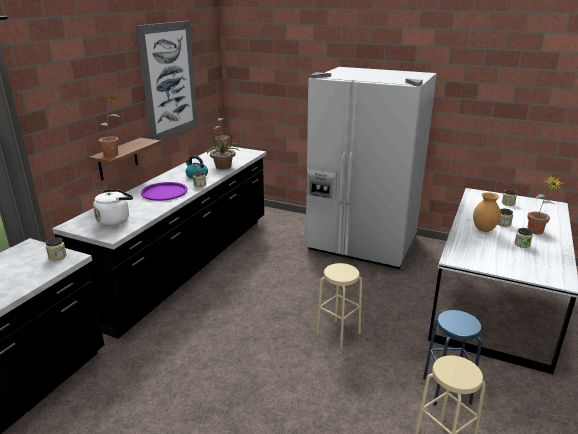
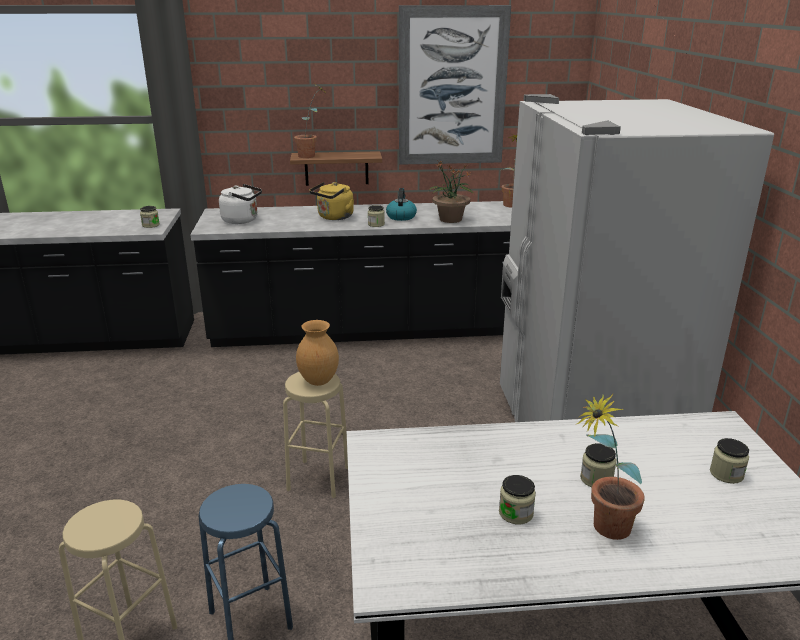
camera: 60 degrees right, 0 degrees up
purple tray [141,182,188,201] -> yellow kettle [309,182,354,220]
brown vase [473,192,501,232] -> brown vase moved to [296,320,339,386]

